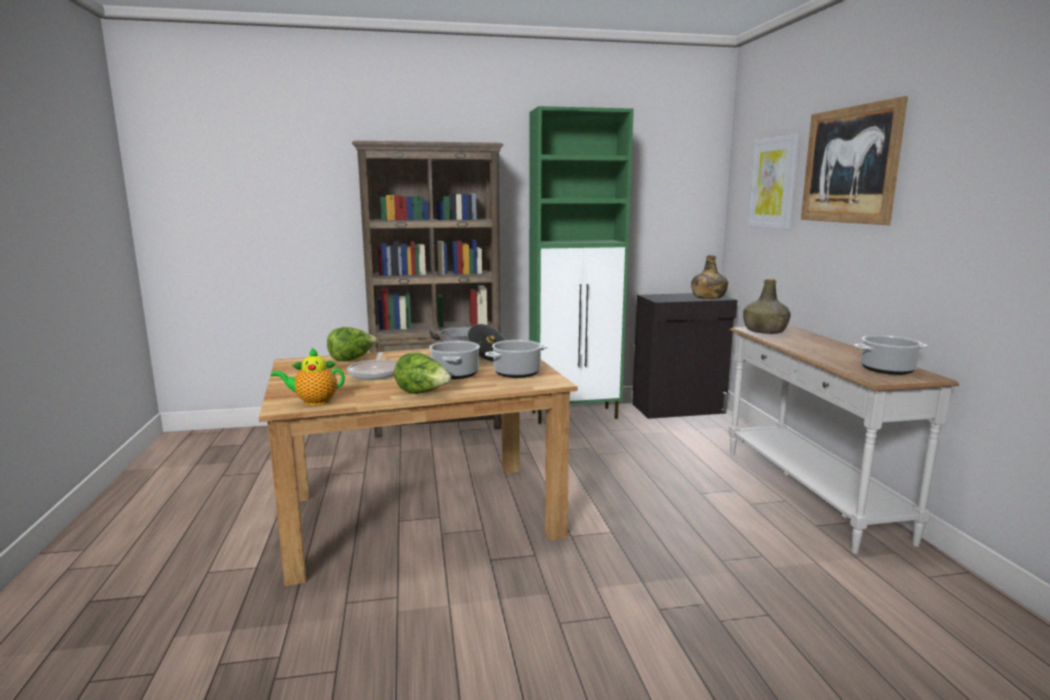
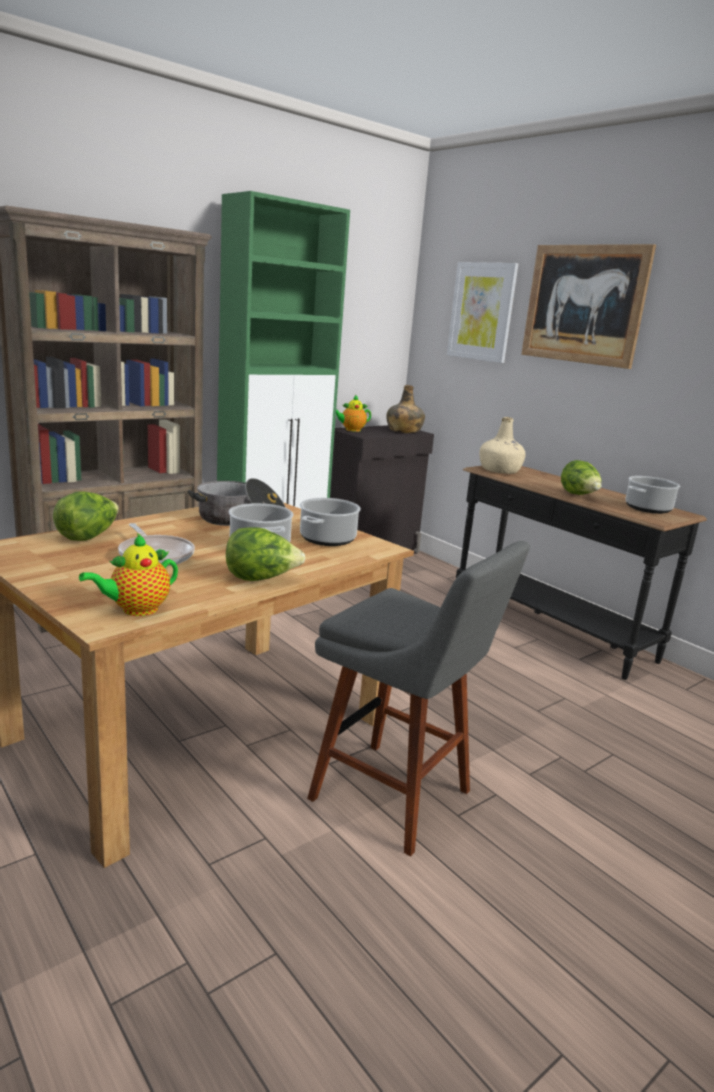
camera: 30 degrees left, 5 degrees up
white console table [728,325,959,554] -> black console table [456,466,707,680]
green bottle [743,279,791,334] -> beige bottle [480,417,526,474]
none -> grey stool [307,541,530,857]
none -> teapot [336,394,371,432]
none -> lettuce [561,460,602,495]

